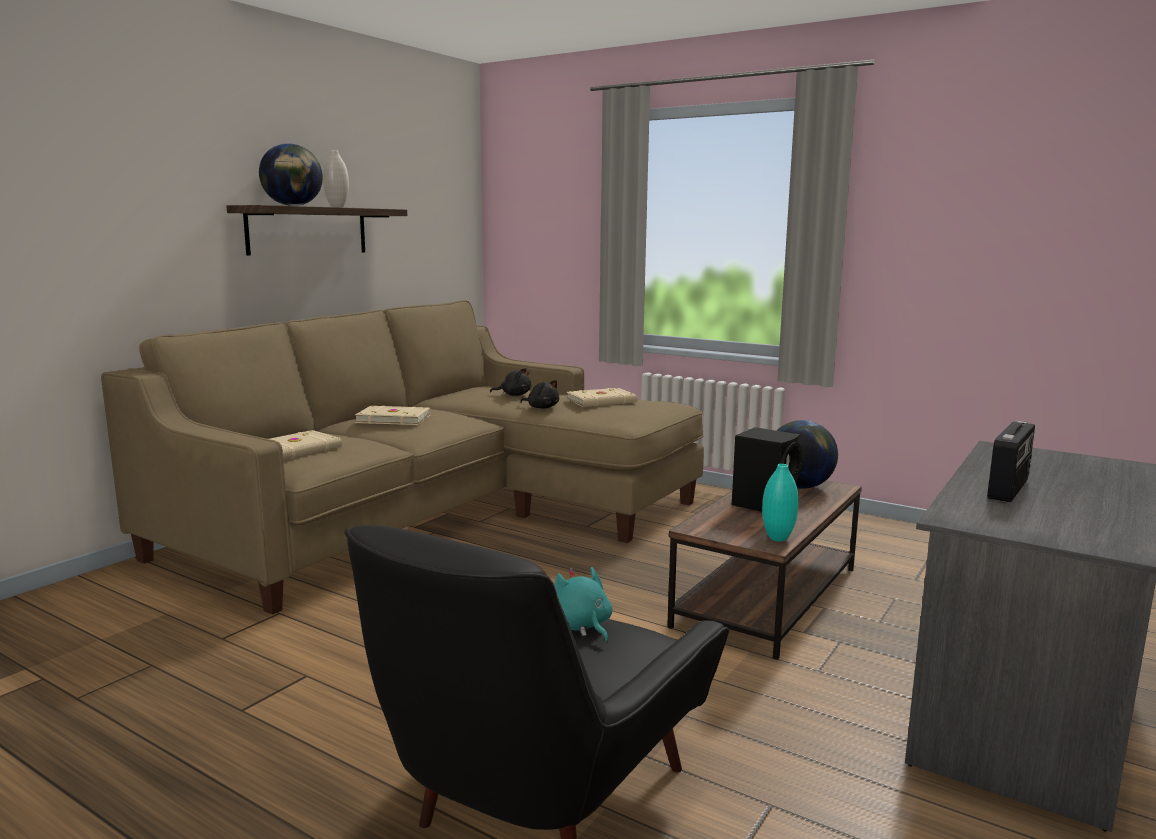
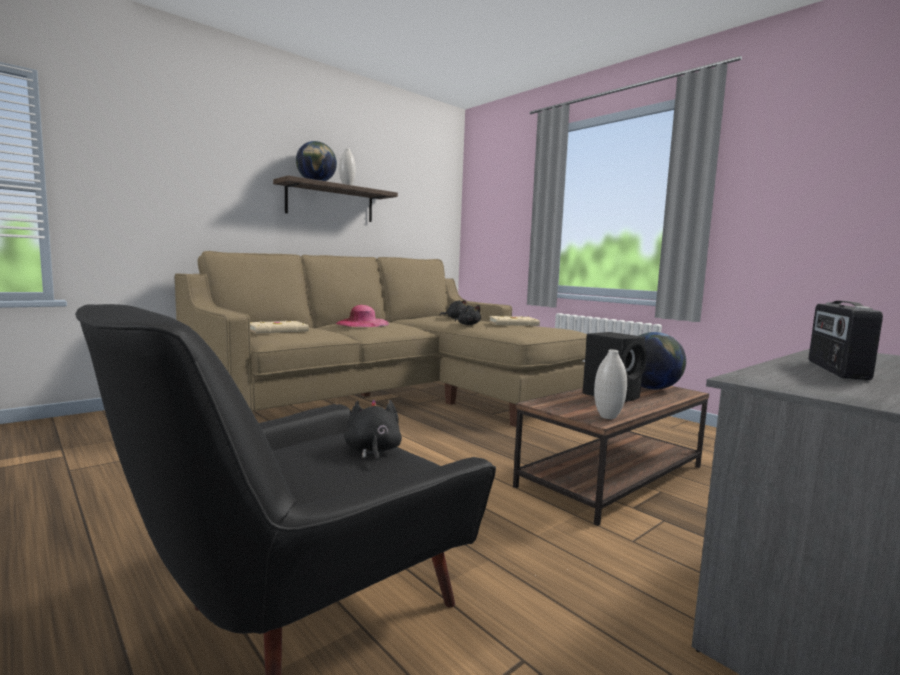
camera: 15 degrees right, 5 degrees down
beige book [355,406,431,425] -> pink hat [336,305,389,327]
turquoise plush toy [554,567,612,643] -> black plush toy [345,400,402,465]
turquoise vase [762,464,799,541] -> white vase [594,350,627,419]
radio [987,421,1035,502] -> radio turned 150 degrees clockwise [809,301,883,381]

